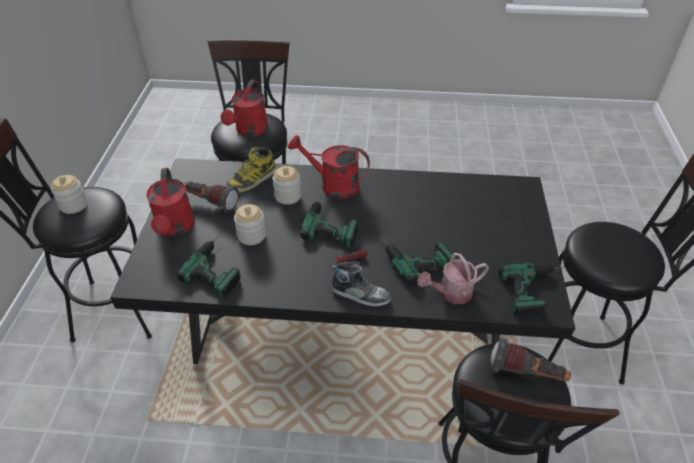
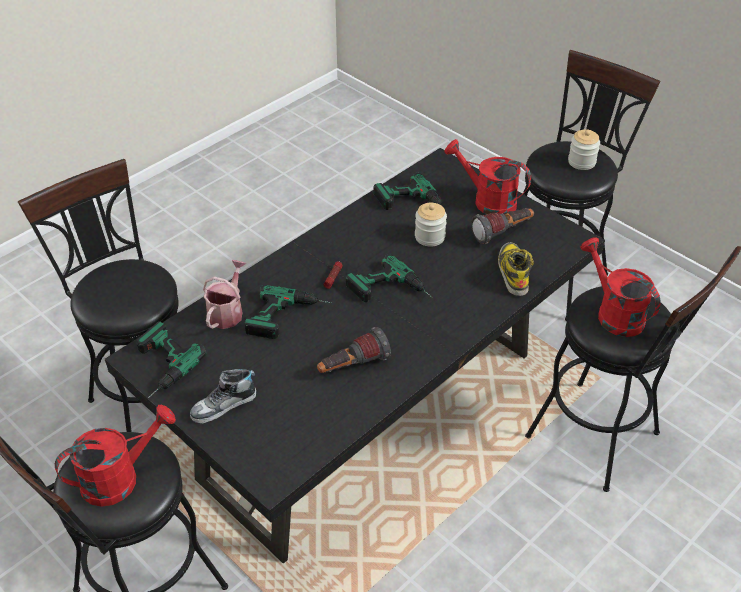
camera: 130 degrees right, 0 degrees up
jar [273,166,301,205] -> none
red watering can [288,135,370,199] -> red watering can moved to [55,404,176,507]
shoe [331,261,391,307] -> shoe moved to [190,369,256,423]
flashlight [491,338,571,381] -> flashlight moved to [317,327,391,373]

